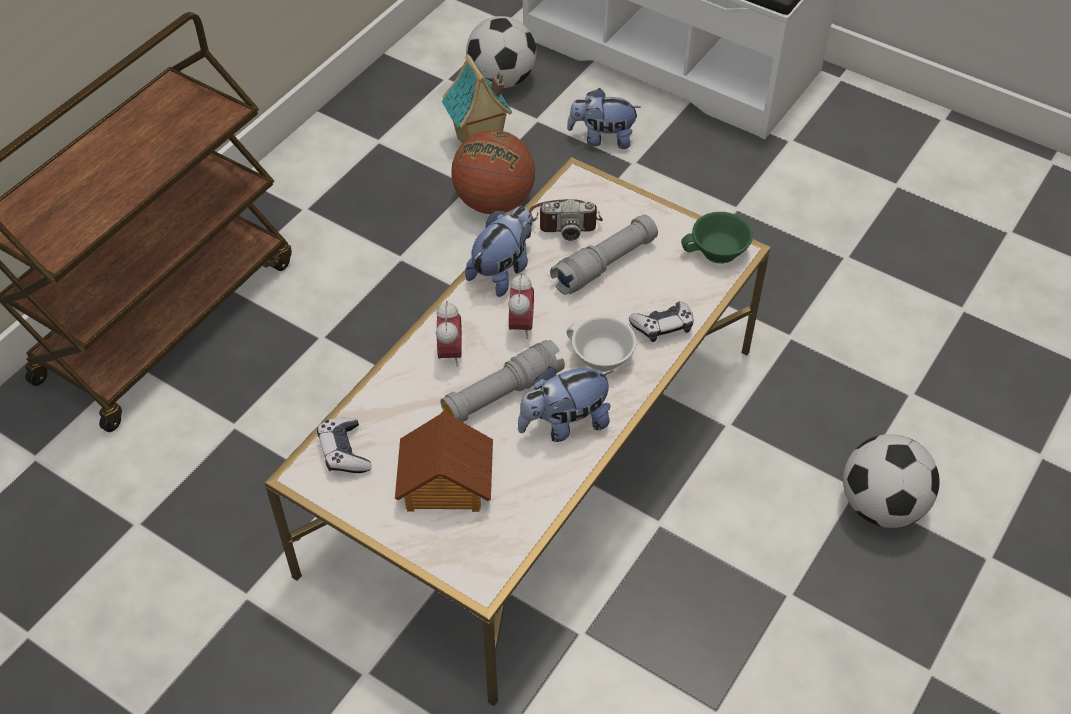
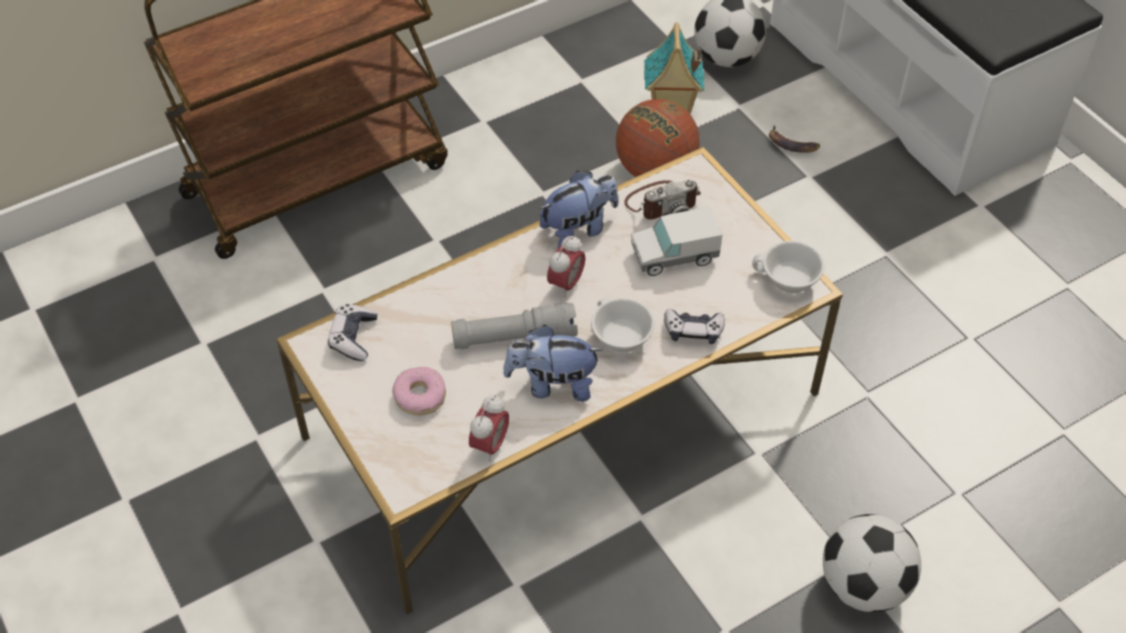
camera: 25 degrees right, 0 degrees up
toy house [395,411,493,512] -> donut [392,367,446,415]
alarm clock [436,301,462,367] -> alarm clock moved to [469,395,509,461]
camera [529,199,603,241] -> camera turned 45 degrees counterclockwise [624,179,701,220]
grey flashlight [550,214,658,295] -> toy truck [631,207,722,276]
plush toy [567,88,641,149] -> banana [769,125,820,153]
green cup [681,212,753,264] -> white cup [752,241,825,294]

